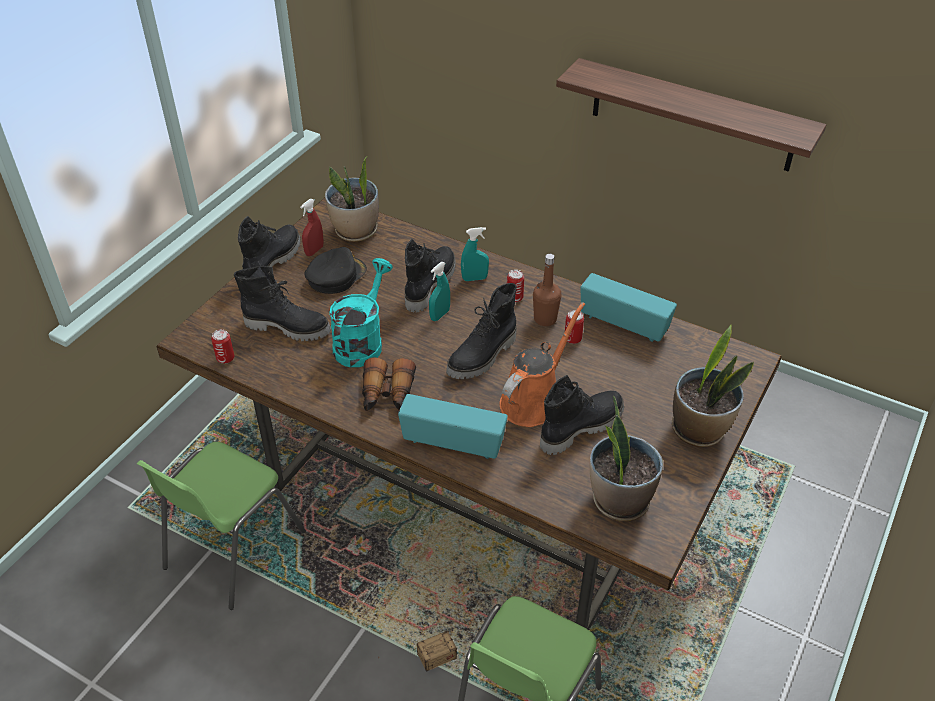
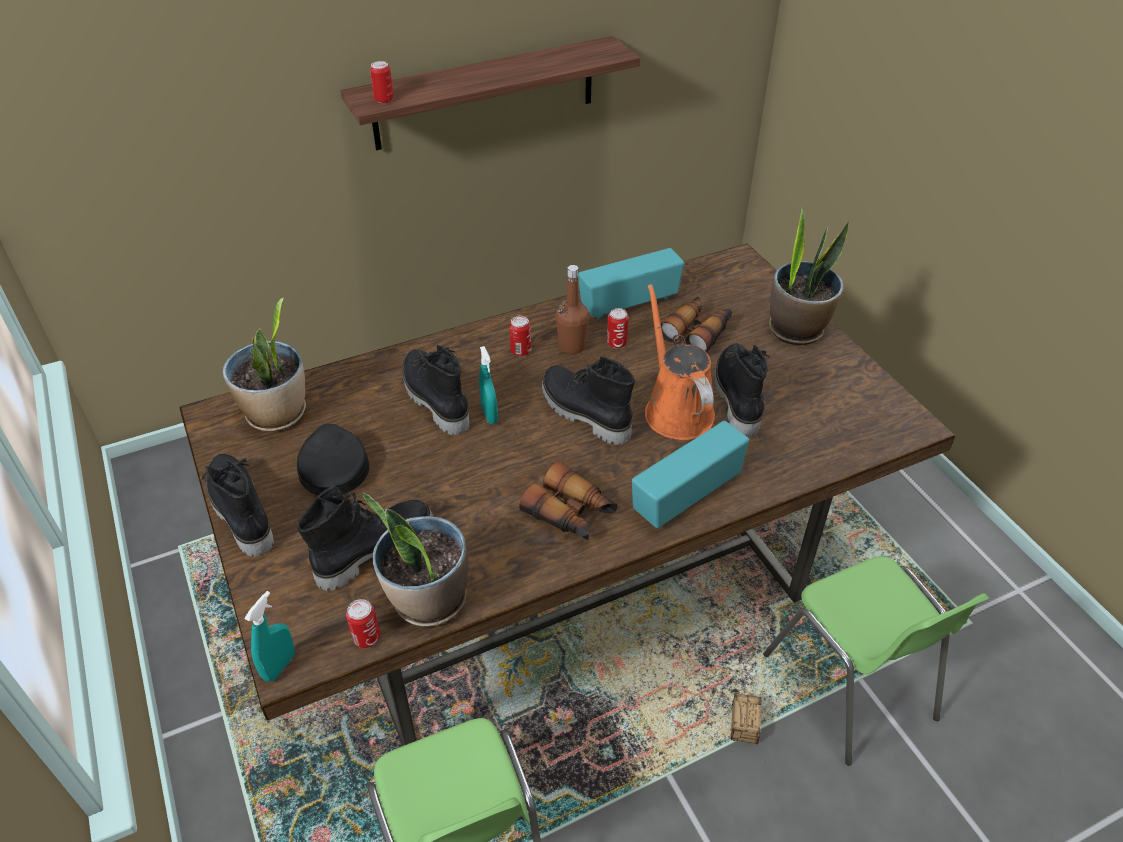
camera: 55 degrees left, 0 degrees up
red spray bottle [300,199,324,256] -> none
turquoise watering can [329,258,393,367] -> none
black boot [446,283,517,379] -> black boot turned 150 degrees clockwise [542,356,635,445]
turquoise spray bottle [461,227,489,281] -> turquoise spray bottle moved to [244,591,295,682]
potted plant [590,396,663,522] -> potted plant moved to [363,493,468,627]
none -> can [370,61,394,103]
none -> binoculars [660,296,732,352]

